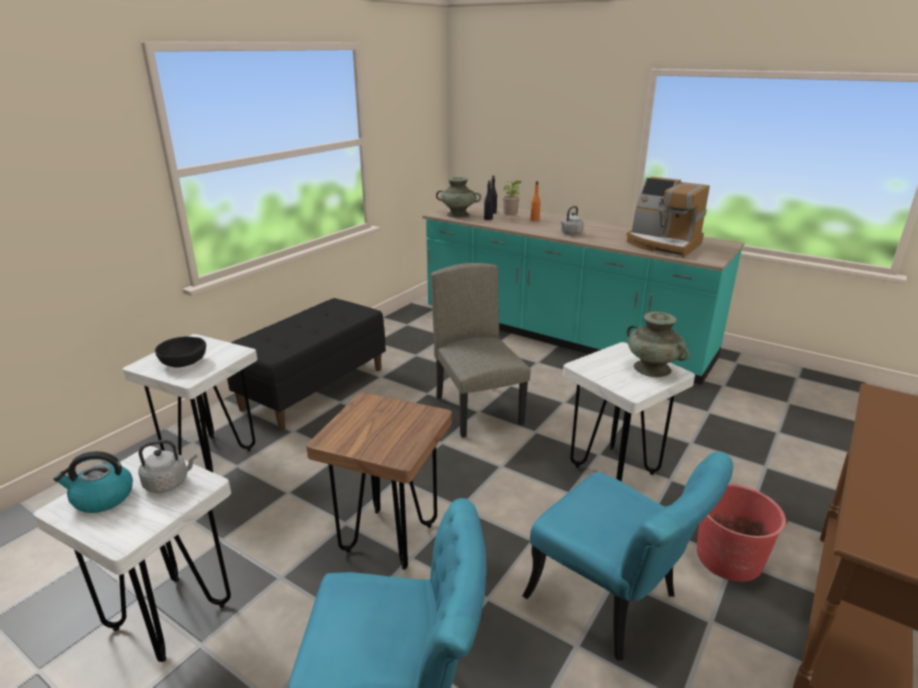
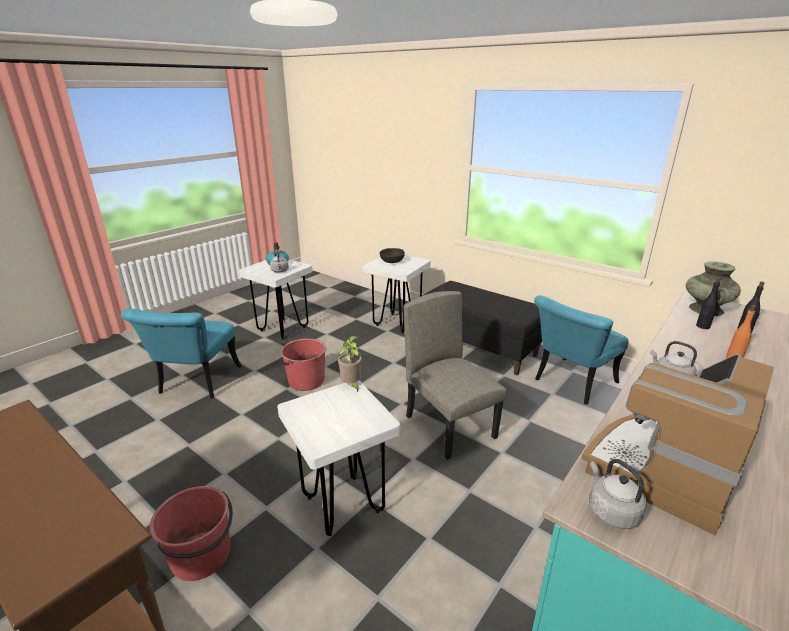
camera: 95 degrees right, 0 degrees up
brown stool [306,392,452,570] -> red bucket [280,339,326,391]
beige chair [431,263,531,438] -> beige chair turned 105 degrees counterclockwise [404,291,507,460]
potted plant [503,180,521,216] -> potted plant moved to [338,336,362,392]
turquoise chair [523,452,733,660] -> turquoise chair moved to [534,295,629,404]
turquoise vase [627,312,690,377] -> none
none -> grey kettle [589,459,647,529]

